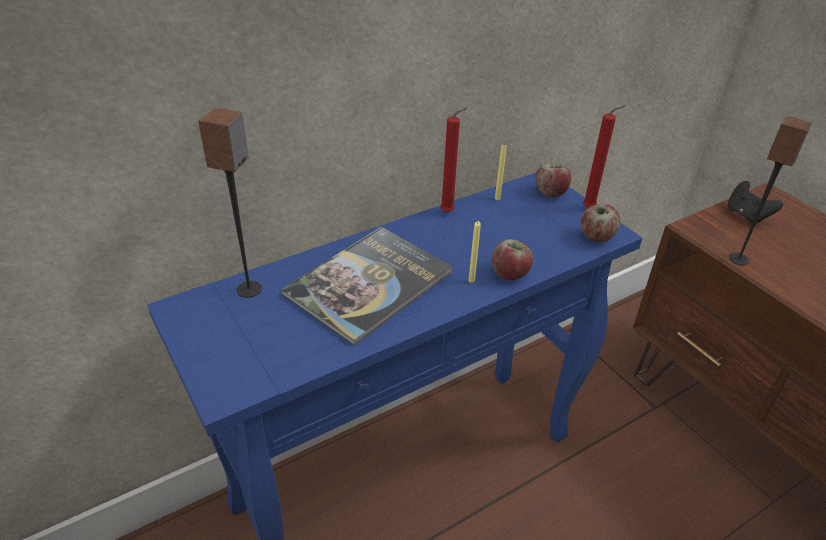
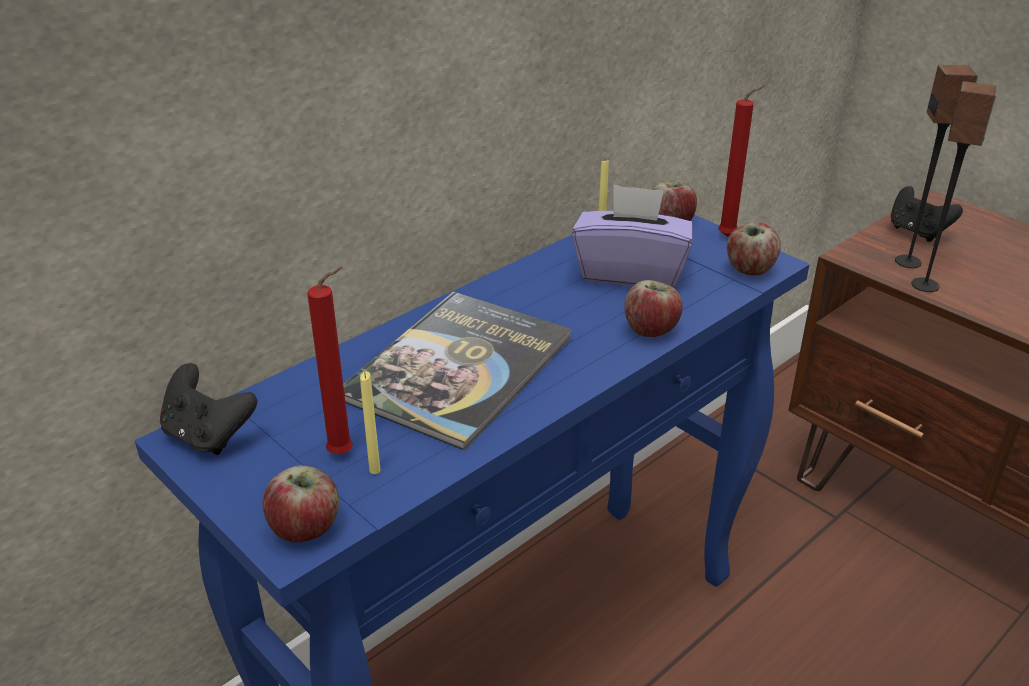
camera: 10 degrees left, 5 degrees down
speaker [198,108,262,298] -> speaker moved to [895,65,978,268]
red candle [440,107,468,213] -> red candle moved to [307,267,353,454]
yellow candle [468,221,481,283] -> yellow candle moved to [360,372,380,474]
none -> black game controller [160,363,257,455]
none -> apple [262,465,339,543]
none -> purple tissue box [572,185,693,288]

